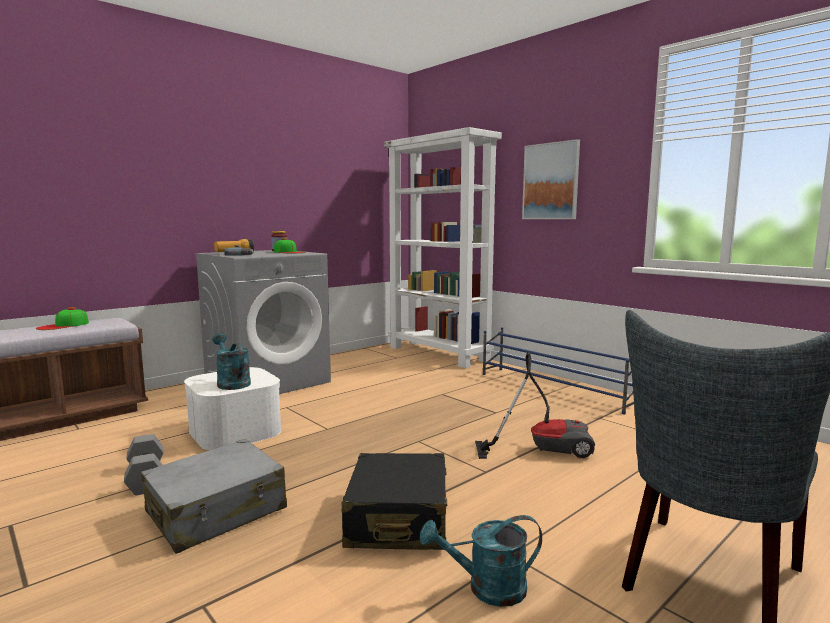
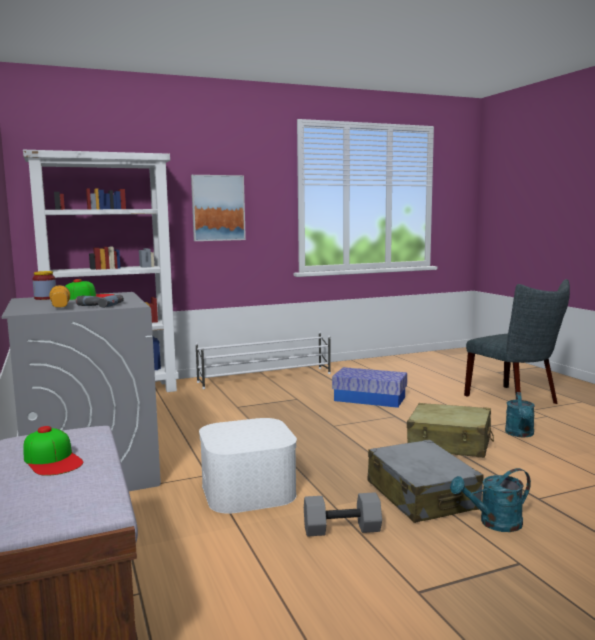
camera: 70 degrees left, 0 degrees up
turquoise watering can [213,333,251,390] -> turquoise watering can moved to [450,468,531,532]
black suitcase [341,453,447,550] -> beige suitcase [407,403,494,458]
vacuum cleaner [475,352,595,459] -> storage box [332,367,407,408]
blue shoe rack [483,327,634,414] -> white shoe rack [195,332,331,389]

